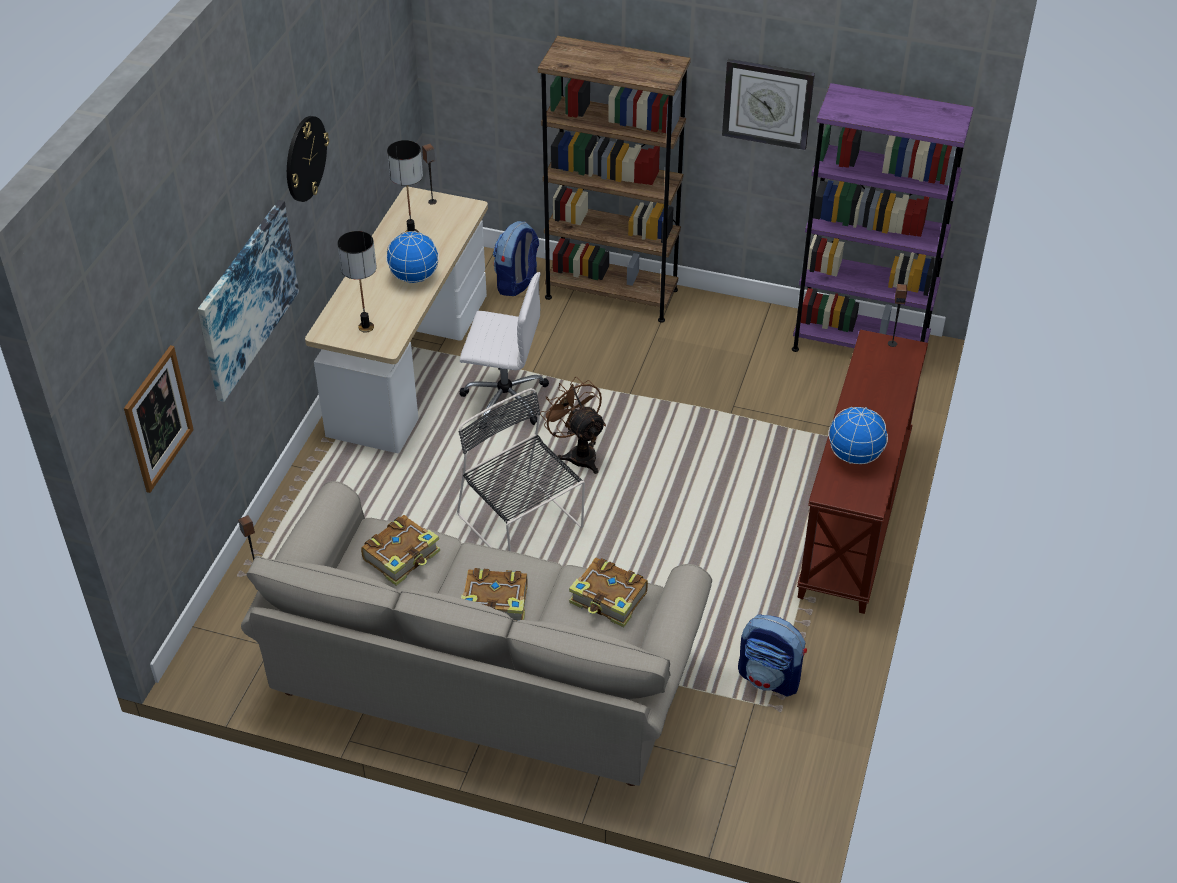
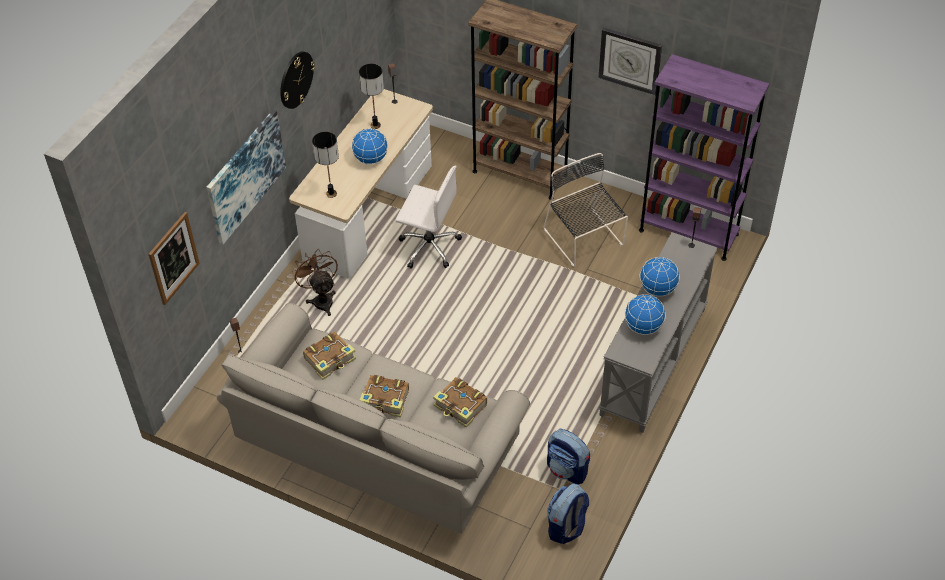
camera: 10 degrees right, 5 degrees up
black chair [457,388,585,551] -> black chair moved to [544,153,628,267]
backpack [493,221,539,296] -> backpack moved to [547,484,589,544]
brown fan [540,377,606,474] -> brown fan moved to [292,249,338,316]
brown console table [797,329,928,614] -> grey console table [599,232,717,433]
none -> globe [640,257,680,296]

